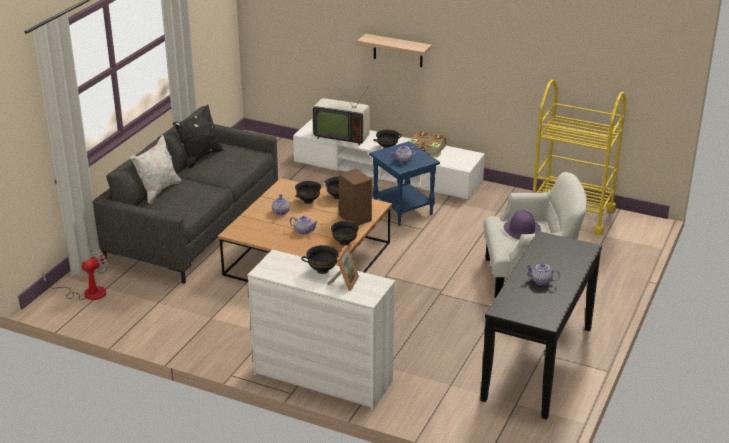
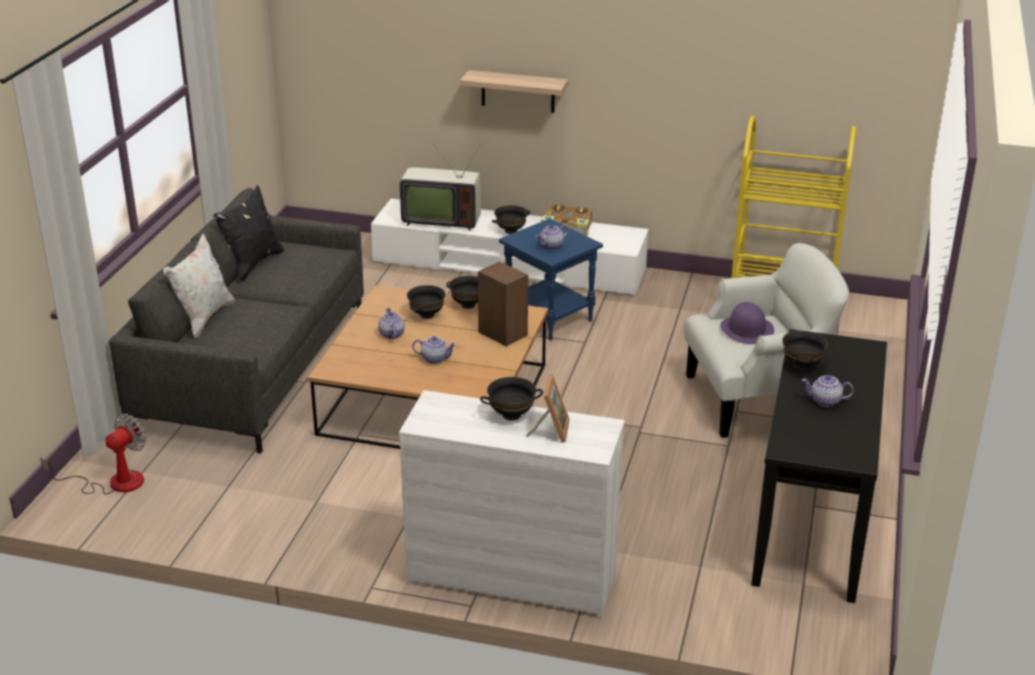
camera: 10 degrees left, 0 degrees up
black bowl [331,221,359,245] -> black bowl moved to [782,331,828,370]

